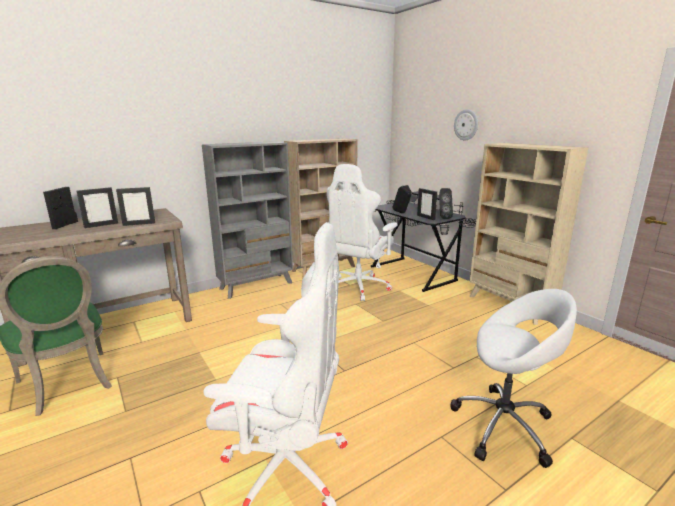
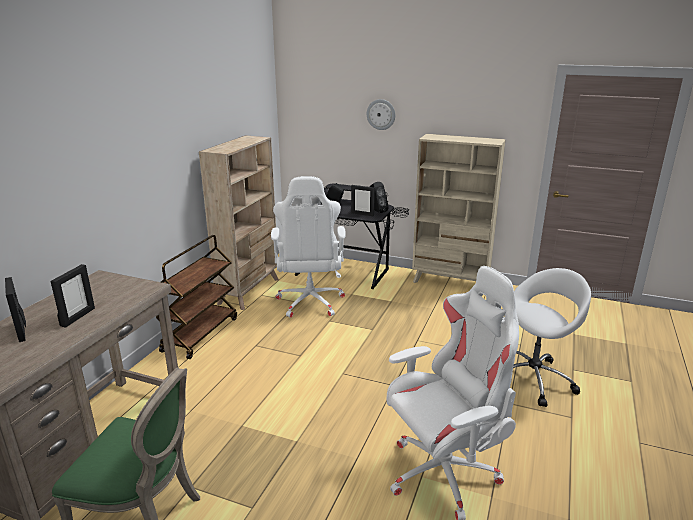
camera: 35 degrees left, 5 degrees up
picture frame [116,187,155,226] -> none
grey bookcase [202,141,293,299] -> brown cart [156,235,237,359]

